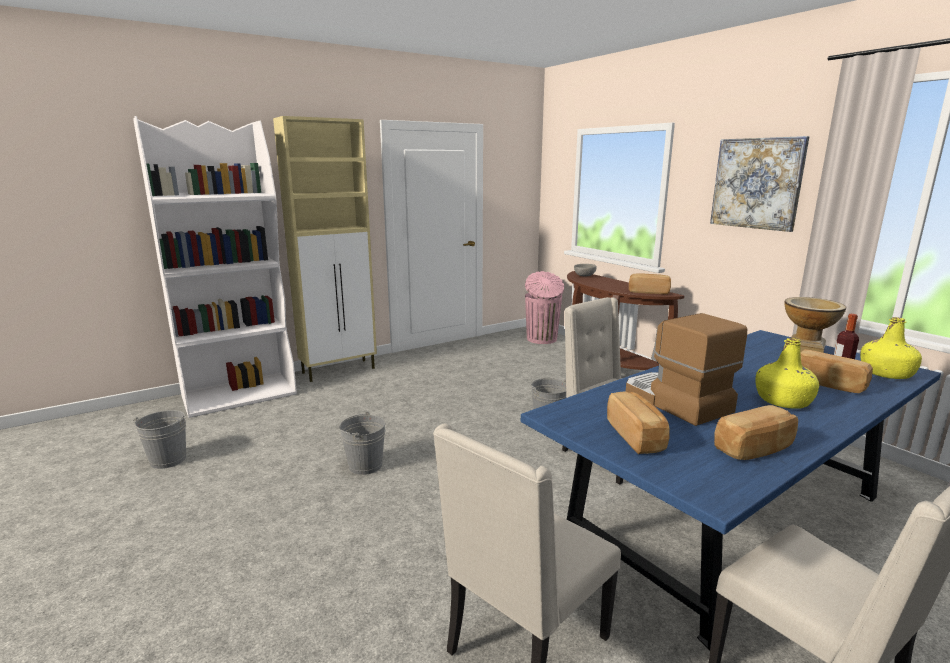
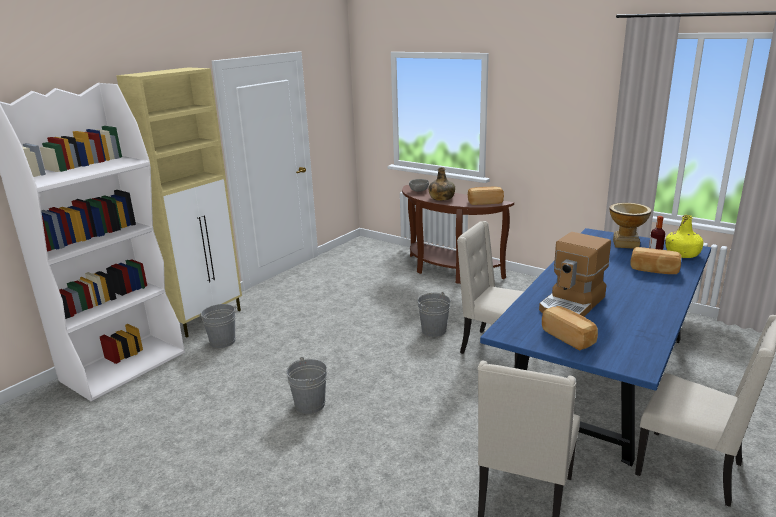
camera: 20 degrees left, 5 degrees up
grey bucket [133,410,187,469] -> grey bucket moved to [199,304,238,348]
pink trash can [525,271,564,344] -> none
coffee machine [626,313,747,426] -> coffee machine turned 90 degrees counterclockwise [539,232,611,317]
picture [710,136,809,232] -> none
bread [714,405,798,460] -> none
yellow bottle [755,338,819,409] -> none
none -> green bottle [428,167,455,201]

